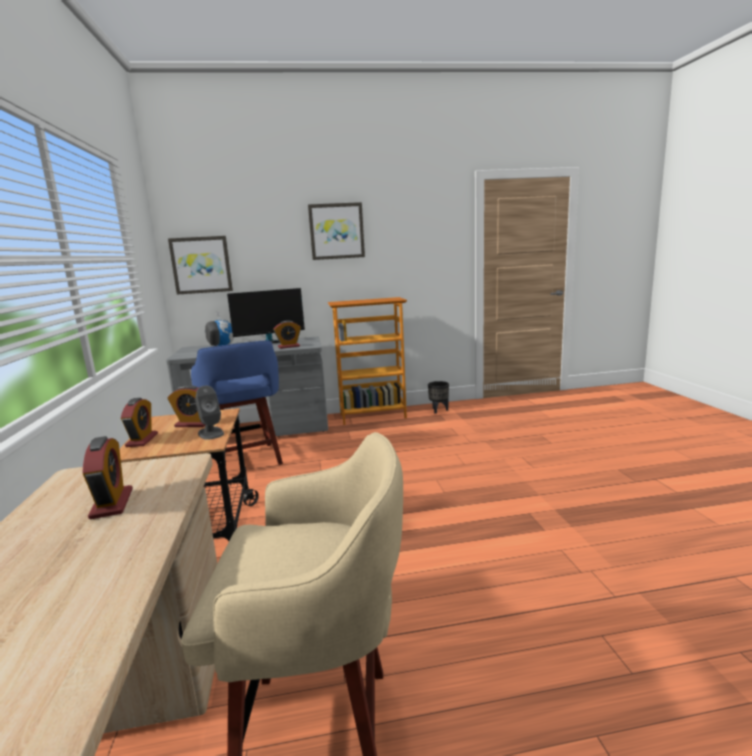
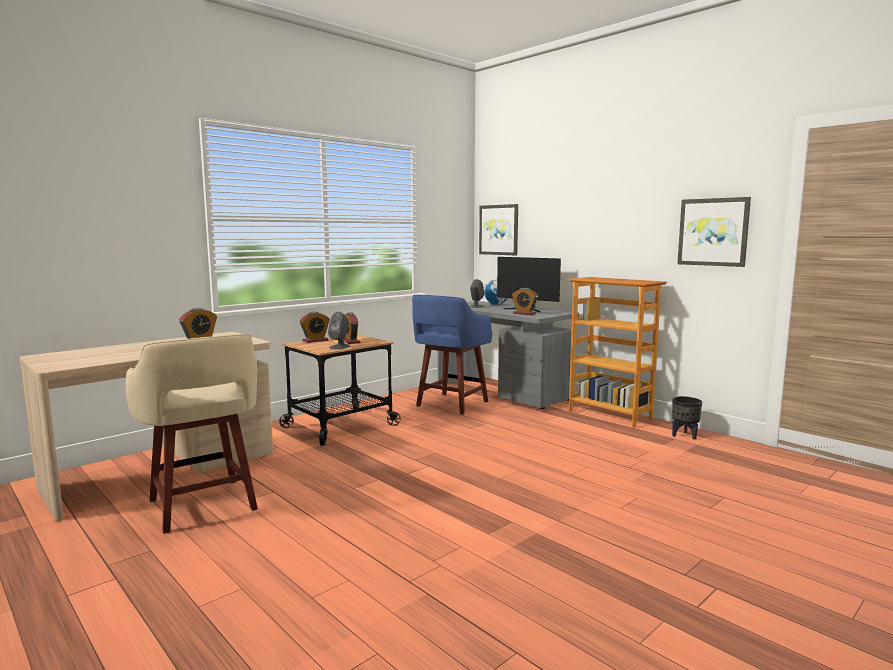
camera: 55 degrees right, 5 degrees down
picture [308,202,365,260] -> picture moved to [677,197,751,267]

